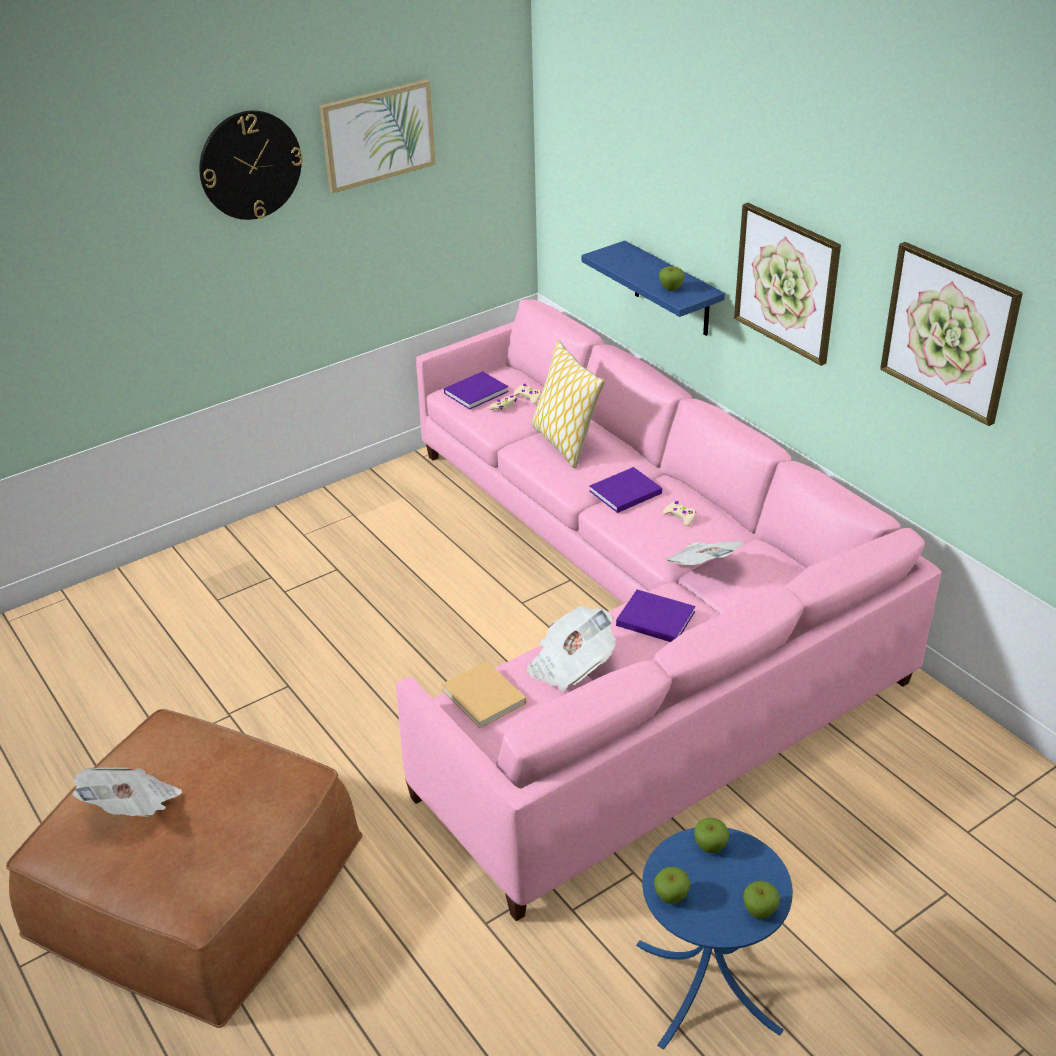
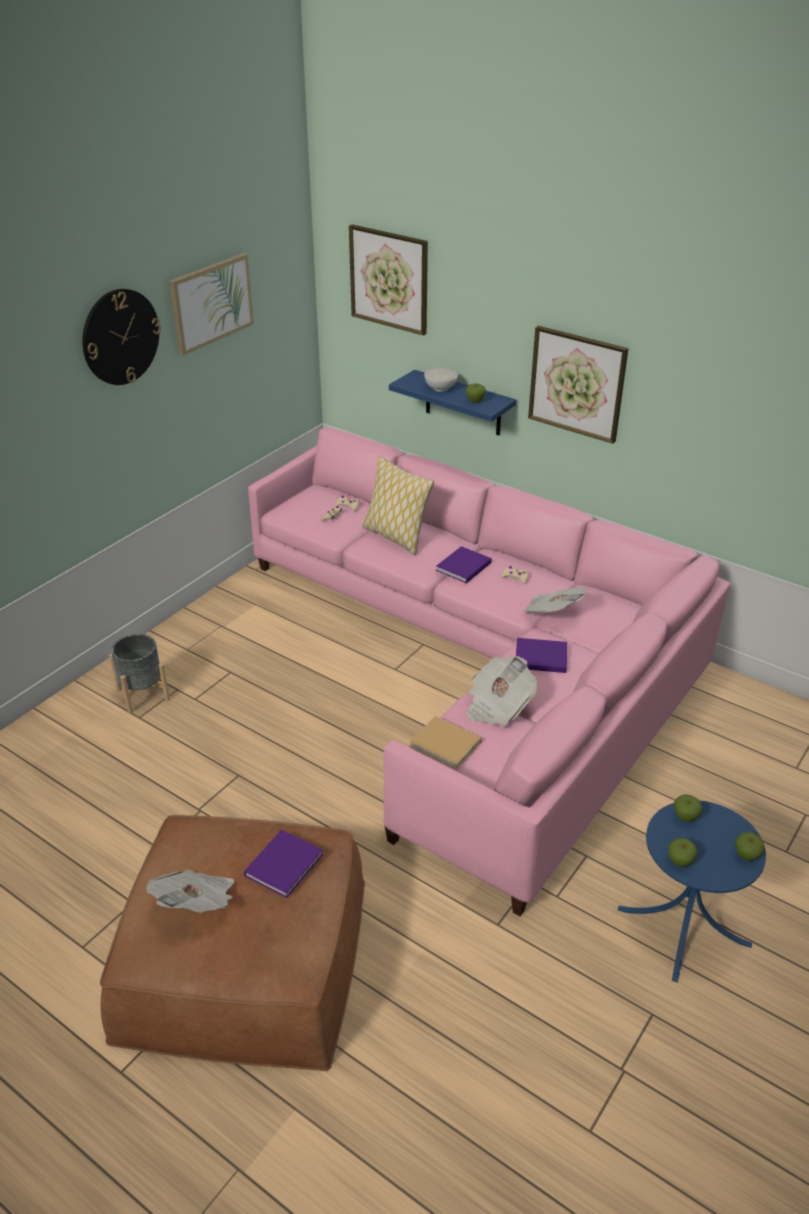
camera: 20 degrees left, 0 degrees up
purple book [444,371,509,409] -> purple book moved to [244,829,323,898]
picture [880,242,1023,426] -> picture moved to [349,224,428,336]
none -> grey planter [109,634,170,714]
none -> white bowl [424,368,458,392]

